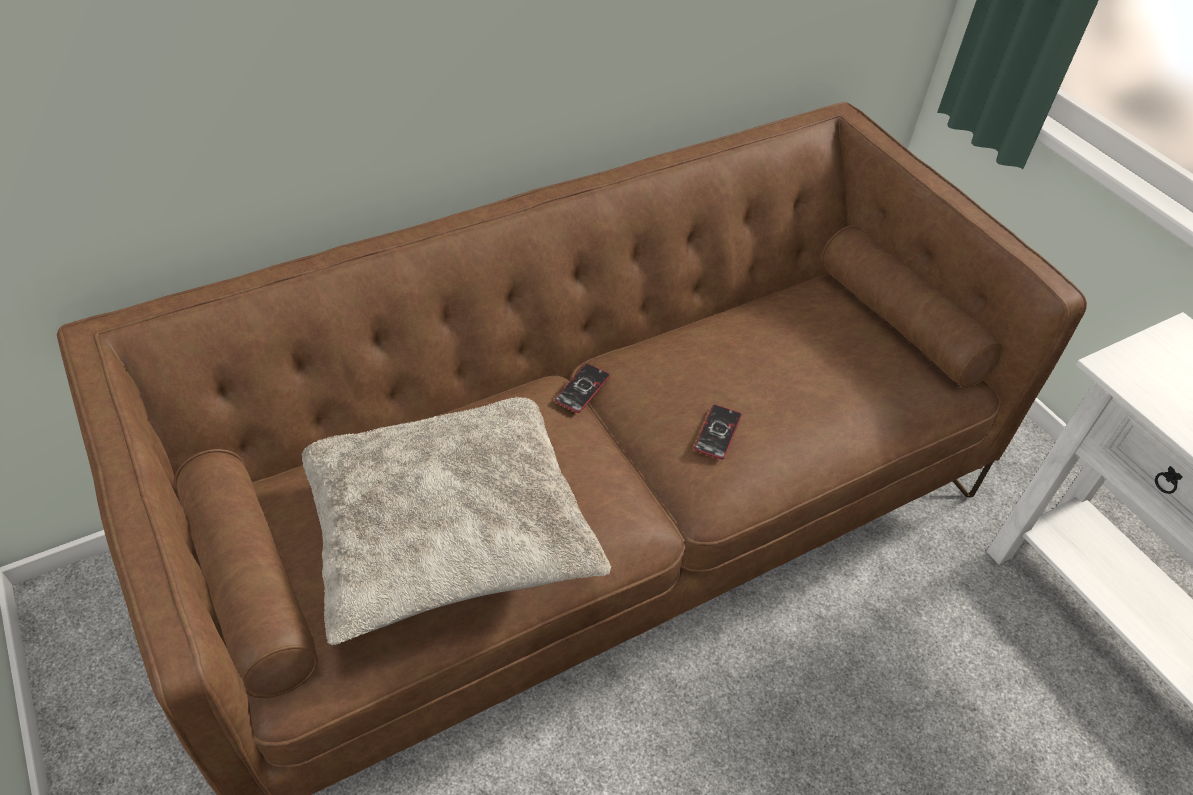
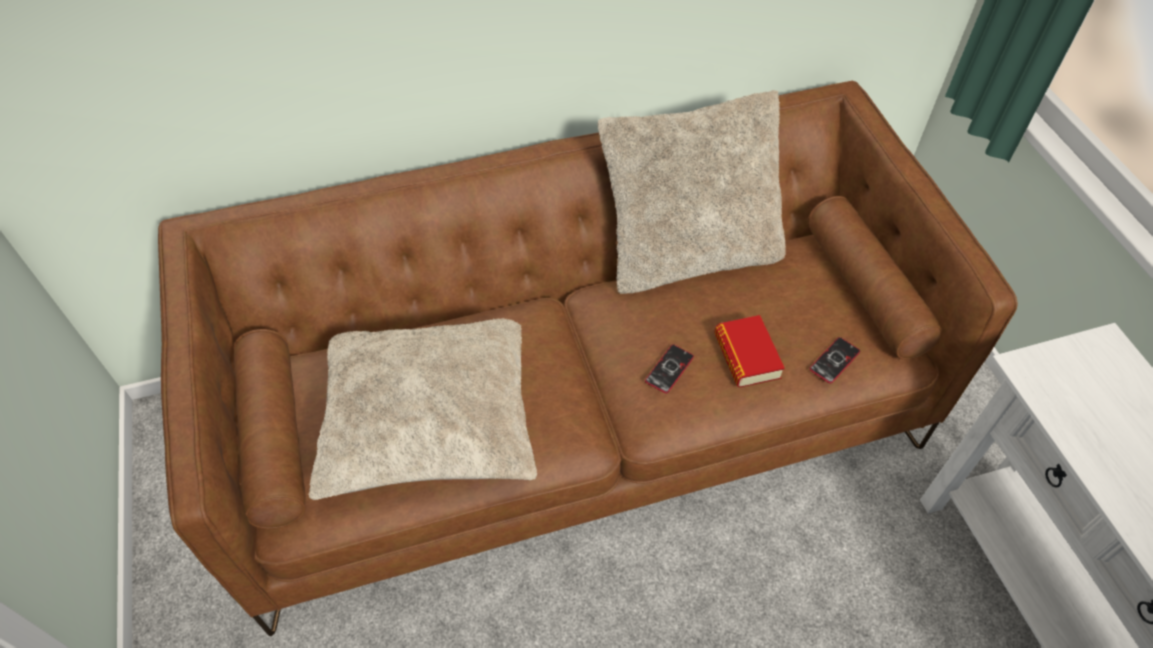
camera: 15 degrees right, 5 degrees up
phone [555,363,610,413] -> phone moved to [809,337,860,384]
none -> beige pillow [597,90,786,294]
none -> book [714,315,785,387]

